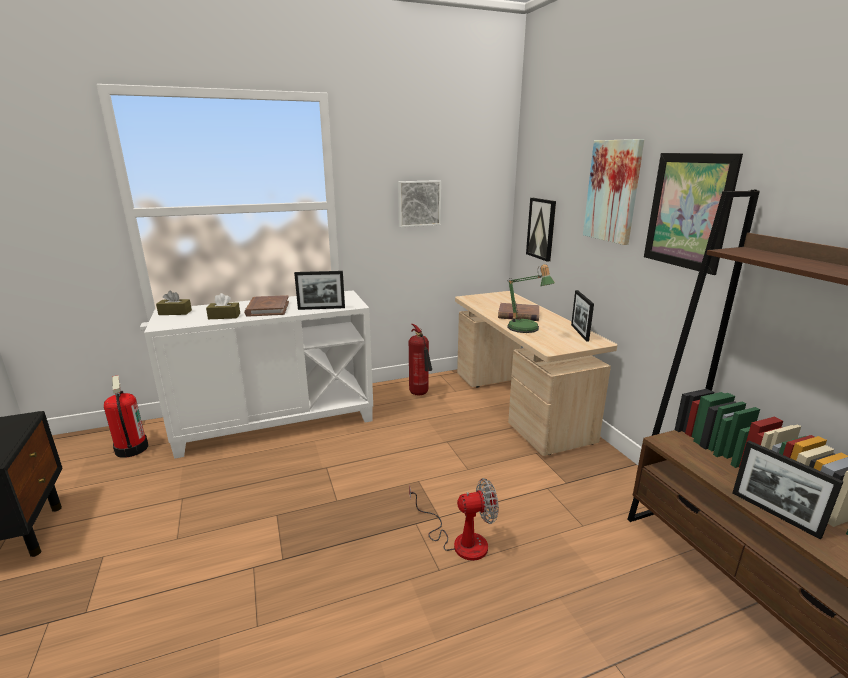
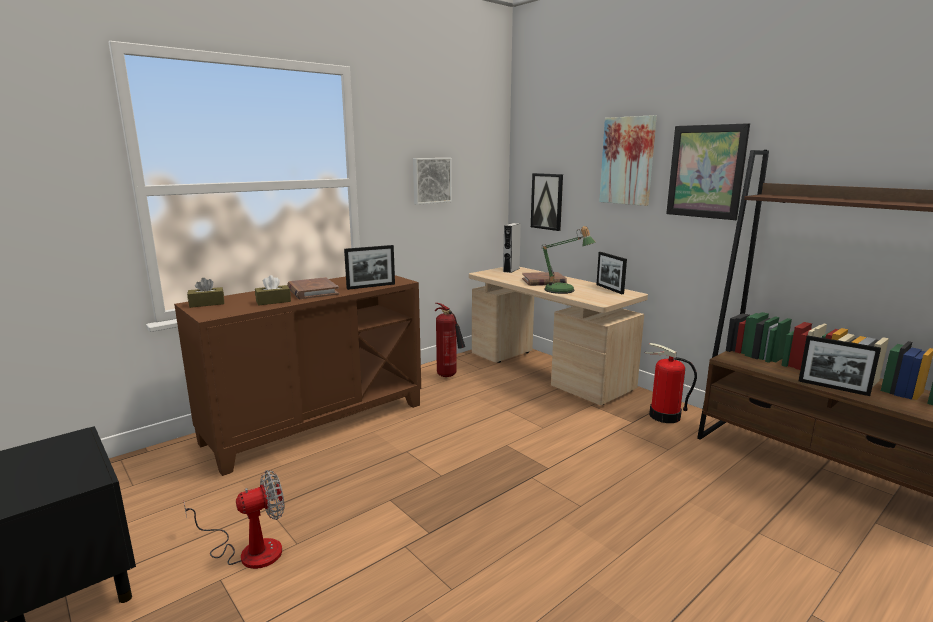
camera: 20 degrees left, 5 degrees down
fire extinguisher [104,375,149,458] -> fire extinguisher moved to [645,343,697,423]
white cabinet [144,290,373,459] -> brown cabinet [174,275,421,476]
fan [409,478,499,561] -> fan moved to [184,470,284,569]
none -> grey speaker [503,223,521,273]

